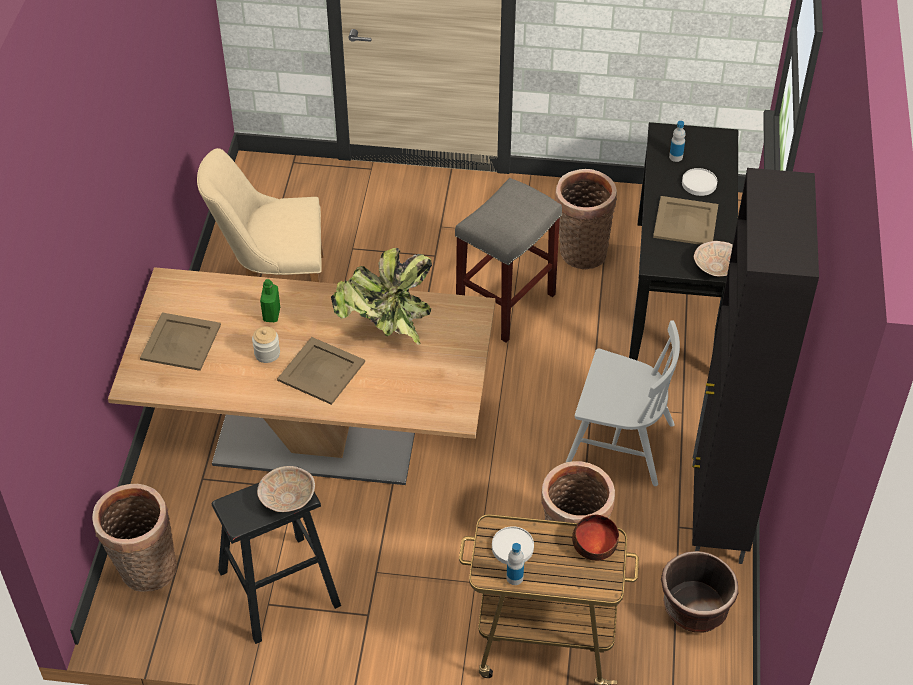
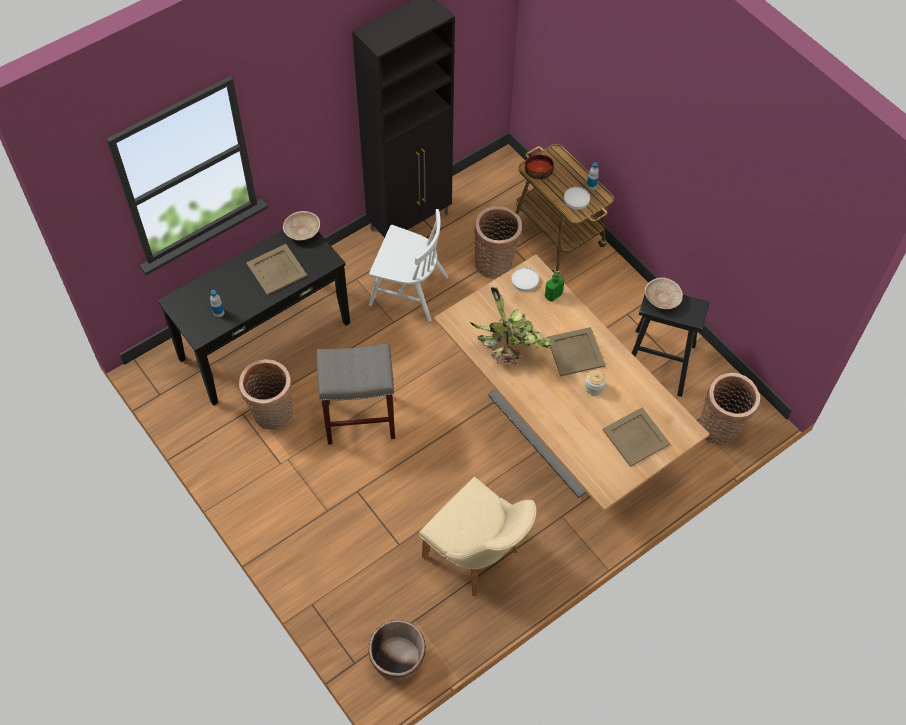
camera: 135 degrees left, 10 degrees up
green bottle [260,279,280,322] -> green bottle moved to [545,273,564,302]
white chair [565,321,680,486] -> white chair turned 135 degrees clockwise [369,209,449,322]
brown planter [661,551,738,633] -> brown planter moved to [369,620,426,681]
white plate [682,168,717,196] -> white plate moved to [511,267,539,292]

